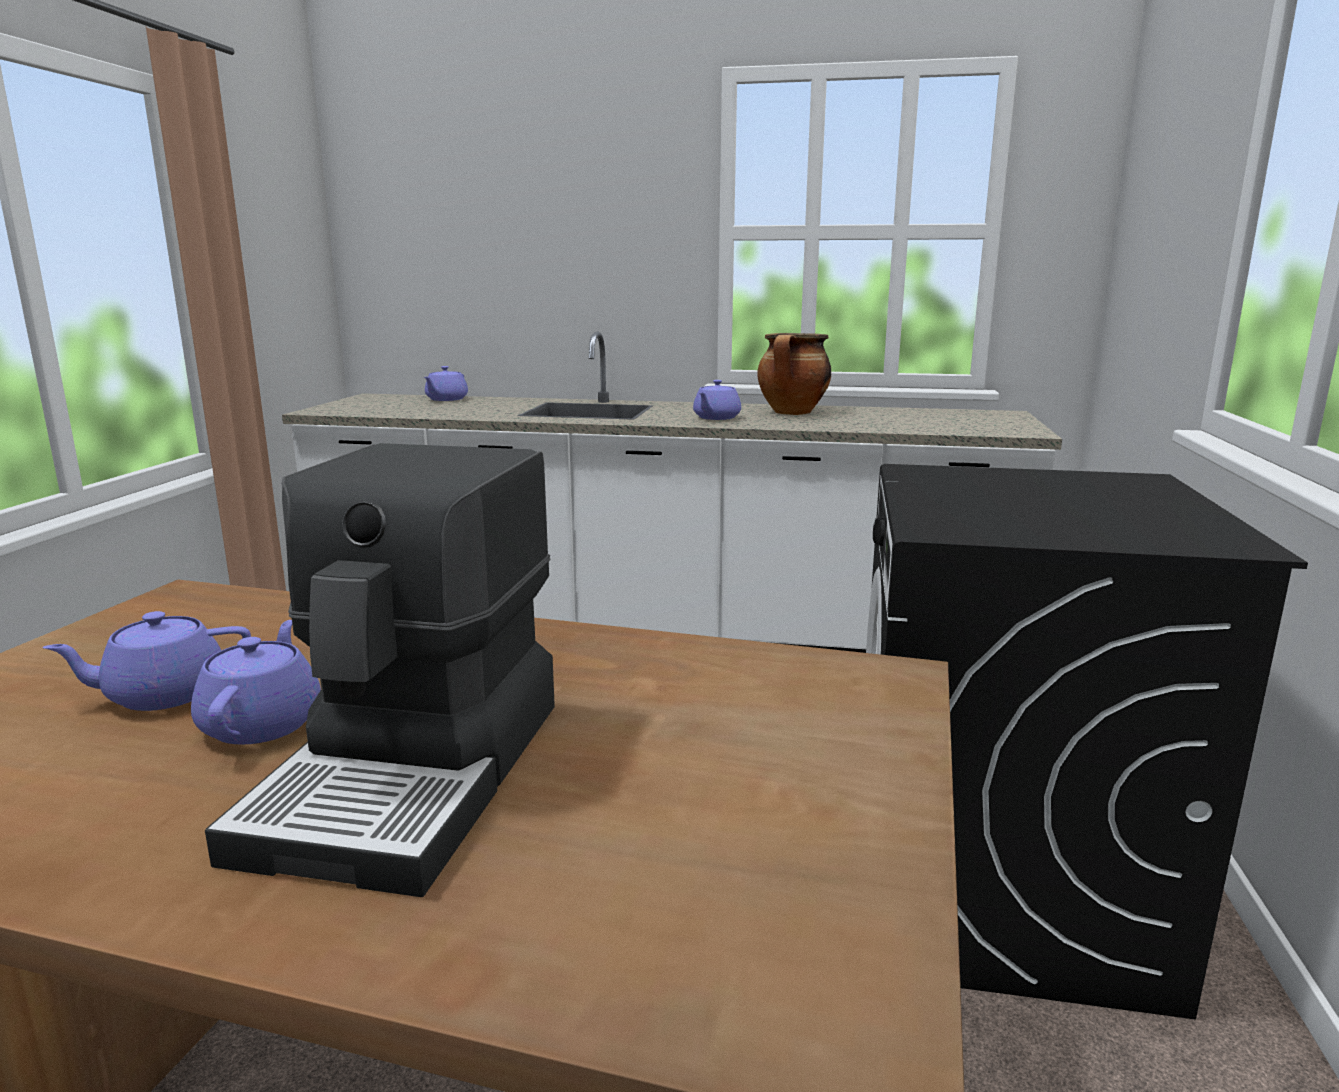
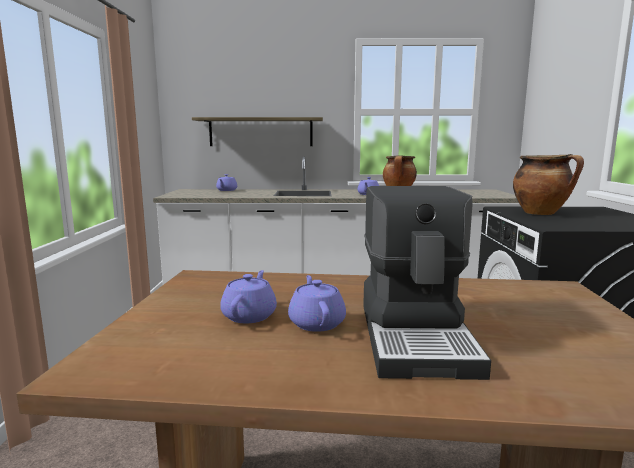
camera: 10 degrees left, 5 degrees down
purple teapot [42,611,251,711] -> purple teapot turned 135 degrees clockwise [220,270,277,323]
none -> shelf [192,117,323,146]
none -> cooking pot [513,154,584,215]

